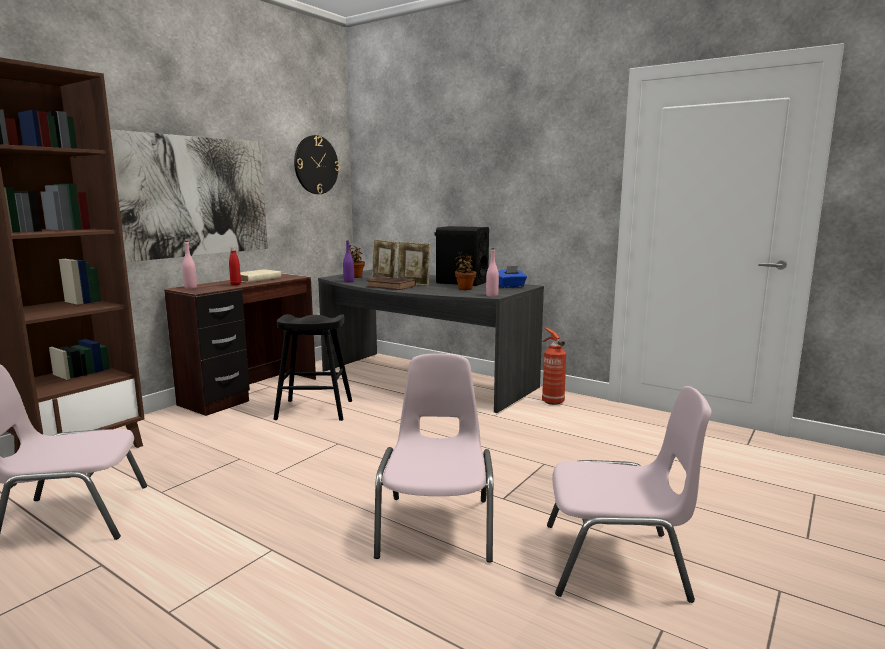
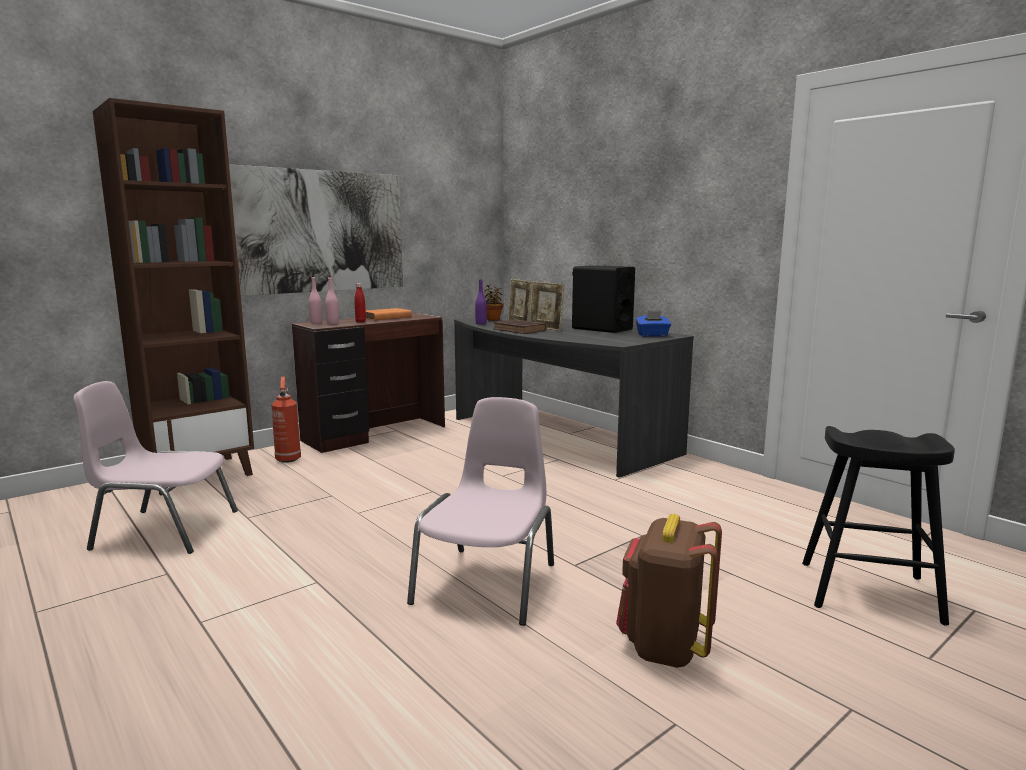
camera: 15 degrees right, 0 degrees up
beige book [240,269,281,283] -> orange book [366,308,411,321]
black stool [273,314,352,421] -> black stool moved to [802,426,955,626]
wall clock [294,135,340,194] -> none
potted plant [455,252,476,290] -> none
pink bottle [486,248,499,297] -> pink bottle moved to [325,276,339,324]
fire extinguisher [542,328,566,405] -> fire extinguisher moved to [271,377,301,463]
pink chair [547,386,712,603] -> brown backpack [616,514,722,668]

